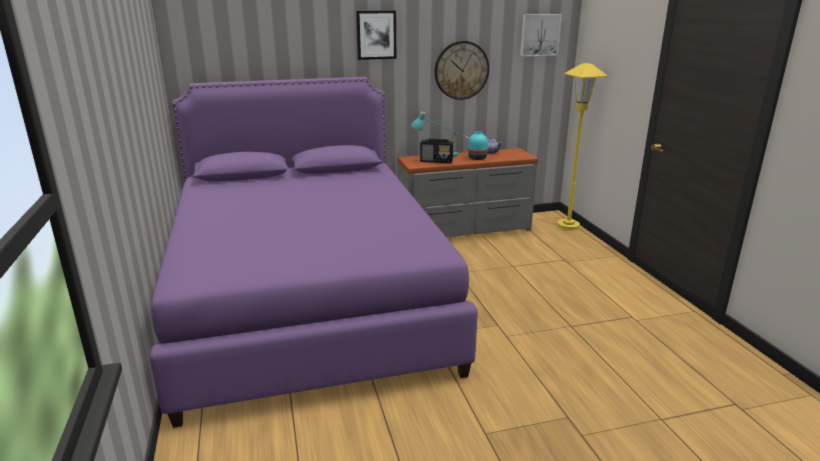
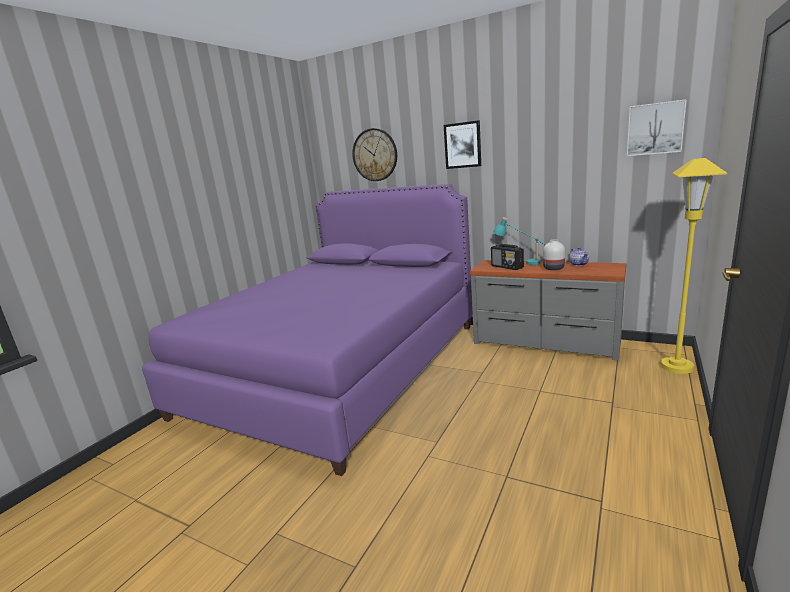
camera: 45 degrees right, 5 degrees down
wall clock [435,41,489,100] -> wall clock moved to [352,128,397,181]
turquoise vase [468,131,488,160] -> white vase [543,240,565,270]

